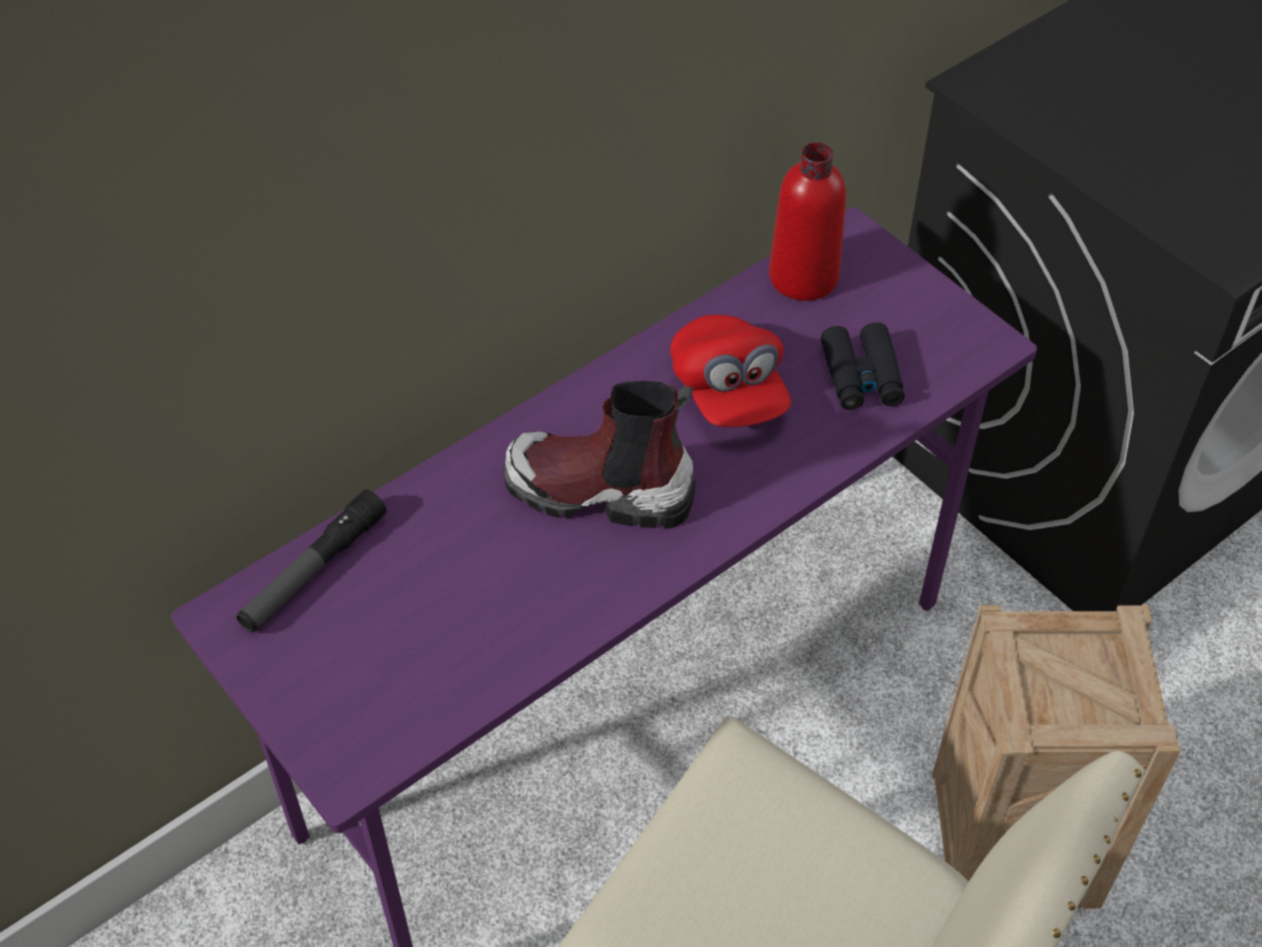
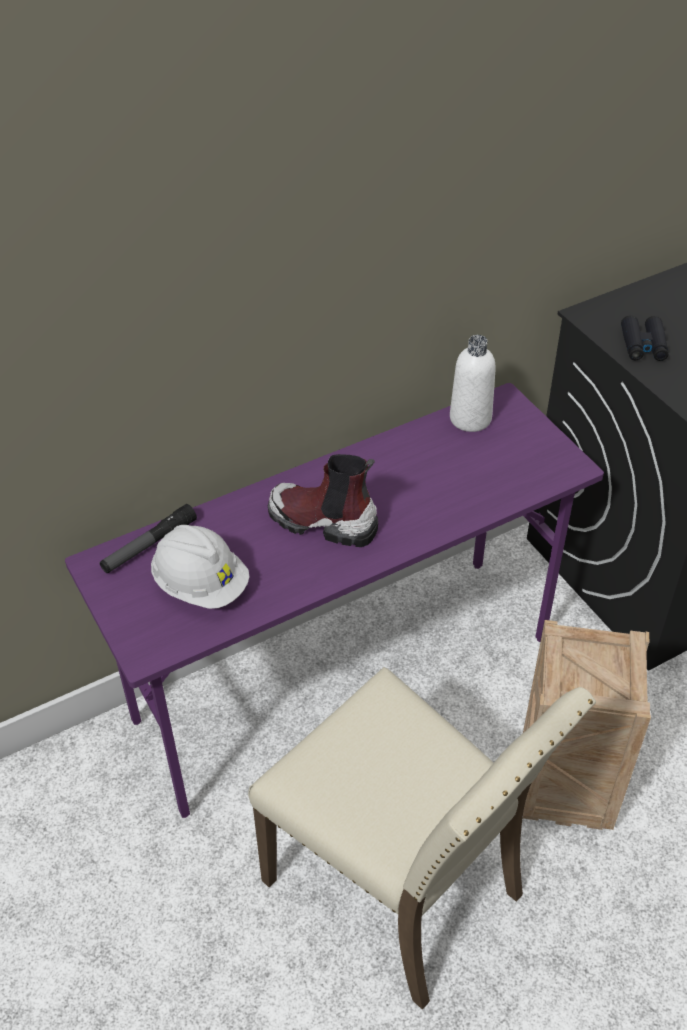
camera: 10 degrees right, 5 degrees down
red cap [670,315,791,427] -> none
red bottle [769,142,846,301] -> white bottle [450,335,496,432]
black binoculars [821,322,905,410] -> black binoculars moved to [621,315,668,361]
none -> white hard hat [151,525,250,609]

